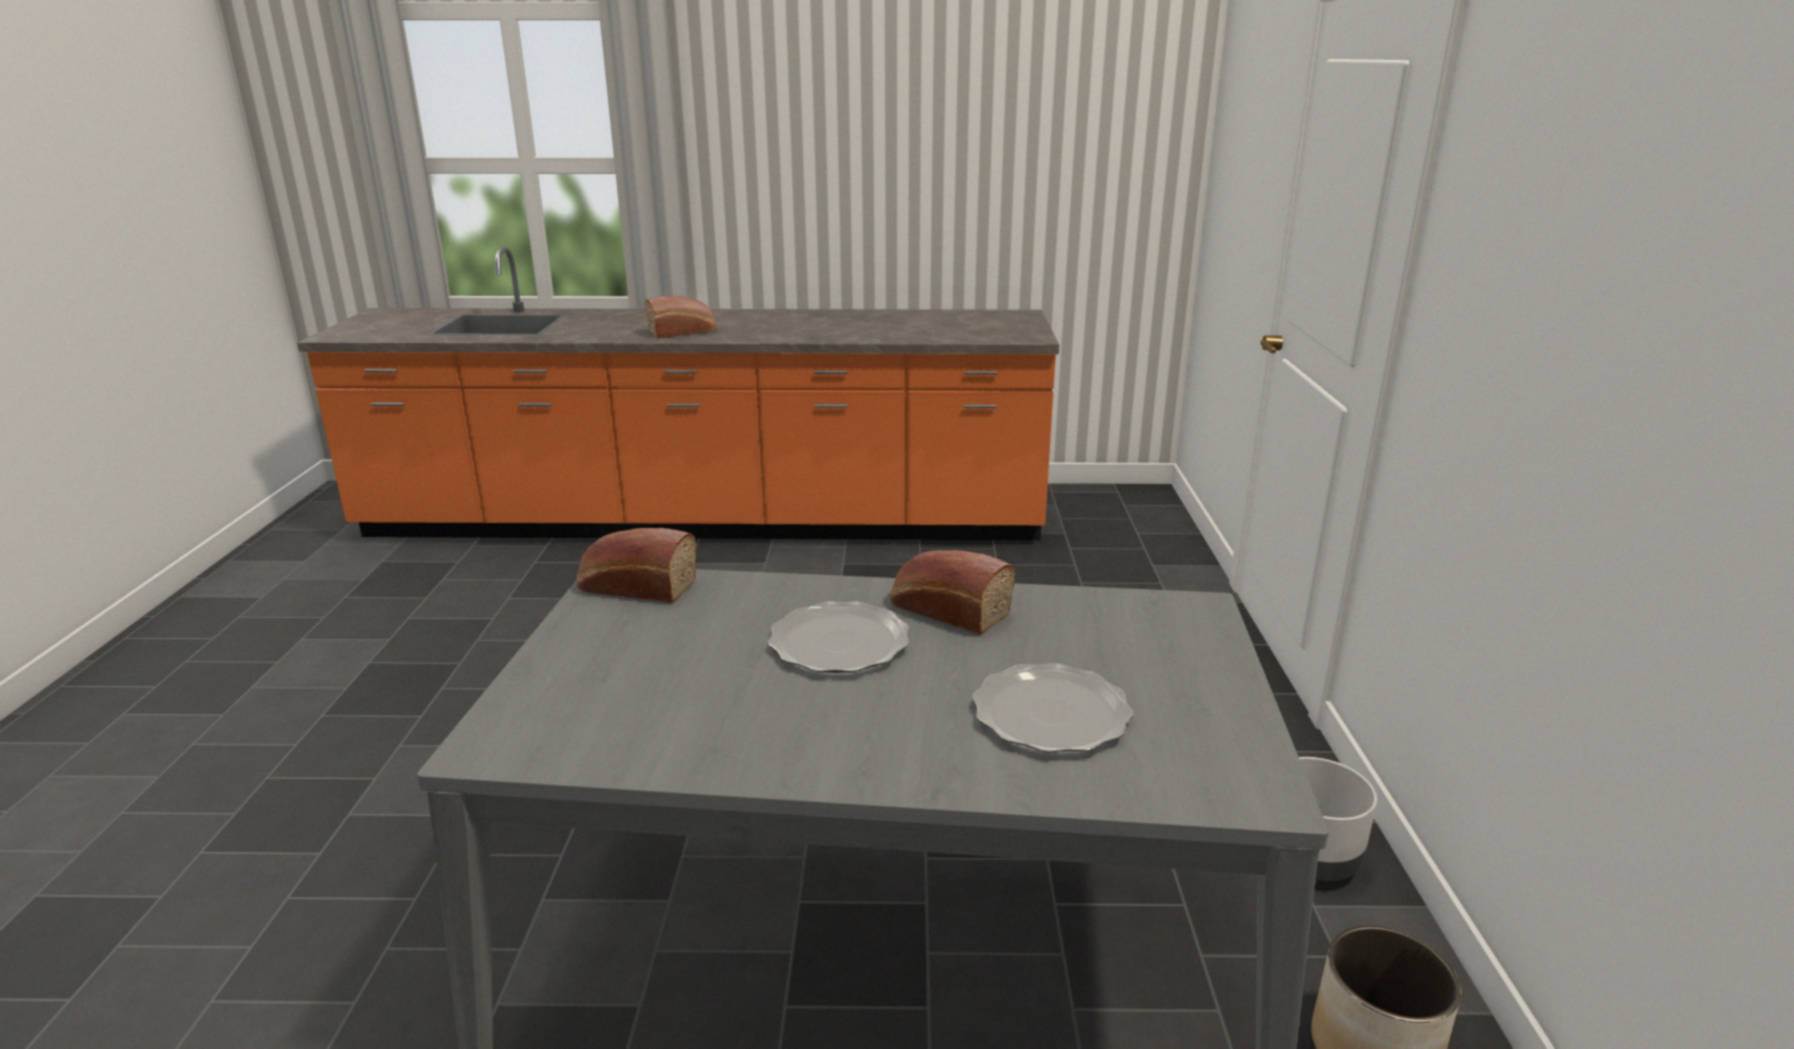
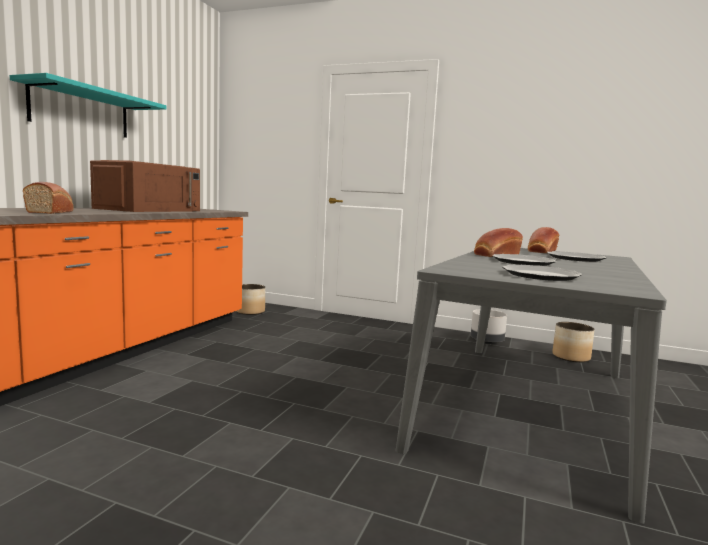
camera: 70 degrees left, 15 degrees down
bread [577,528,696,603] -> bread moved to [528,227,559,253]
none -> turquoise shelf [10,73,166,138]
none -> brown microwave [90,160,200,212]
none -> planter [237,284,265,315]
none -> plate [502,265,583,281]

